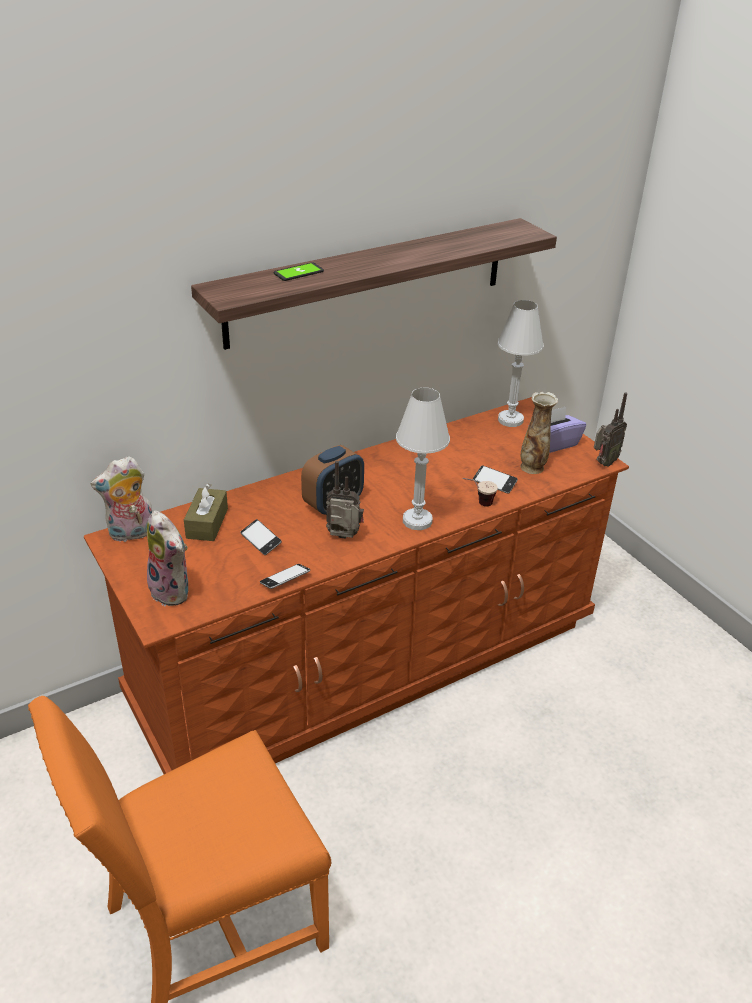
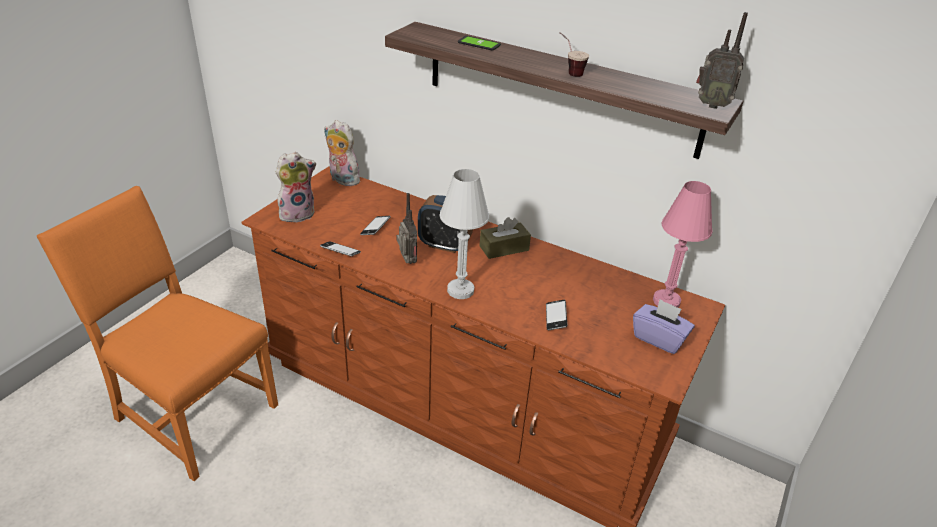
camera: 60 degrees right, 0 degrees up
plush toy [146,511,190,606] -> plush toy turned 135 degrees counterclockwise [276,152,316,222]
brown tissue box [184,483,228,541] -> brown tissue box moved to [479,217,531,259]
cup [463,478,498,507] -> cup moved to [559,32,589,77]
white table lamp [497,300,544,427] -> pink table lamp [653,181,713,308]
vase [520,392,558,474] -> none
radio [594,393,627,467] -> radio moved to [696,12,748,109]

